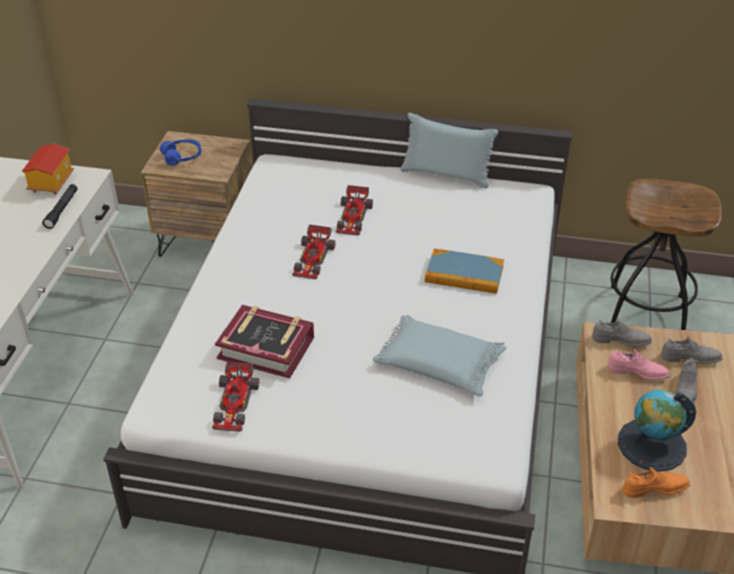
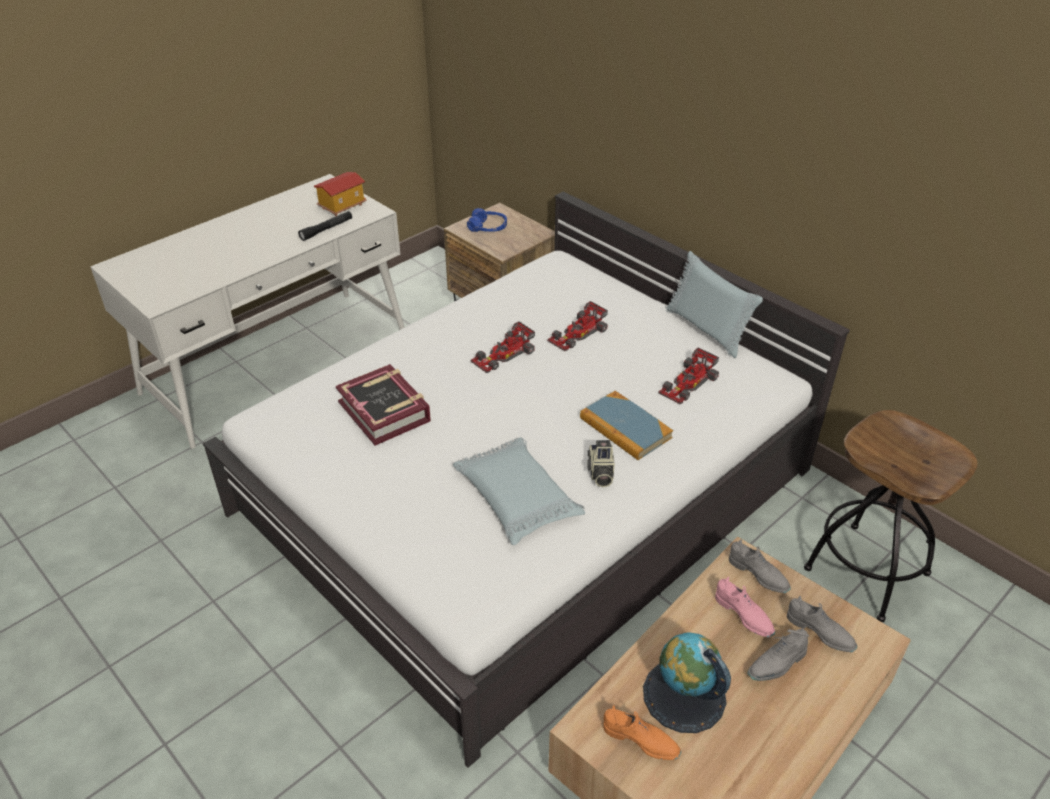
camera: 35 degrees right, 0 degrees up
toy car [212,362,260,432] -> toy car moved to [658,347,719,404]
none -> camera [587,440,615,487]

